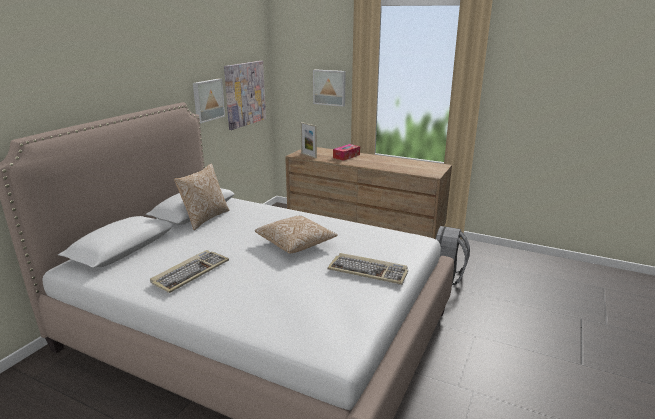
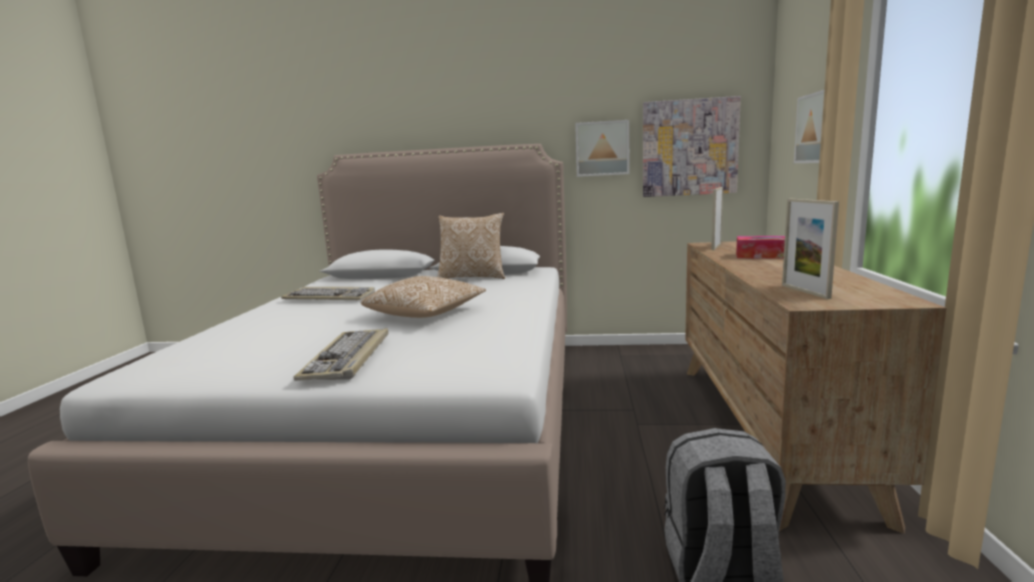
camera: 70 degrees right, 10 degrees down
none -> picture frame [782,199,839,299]

